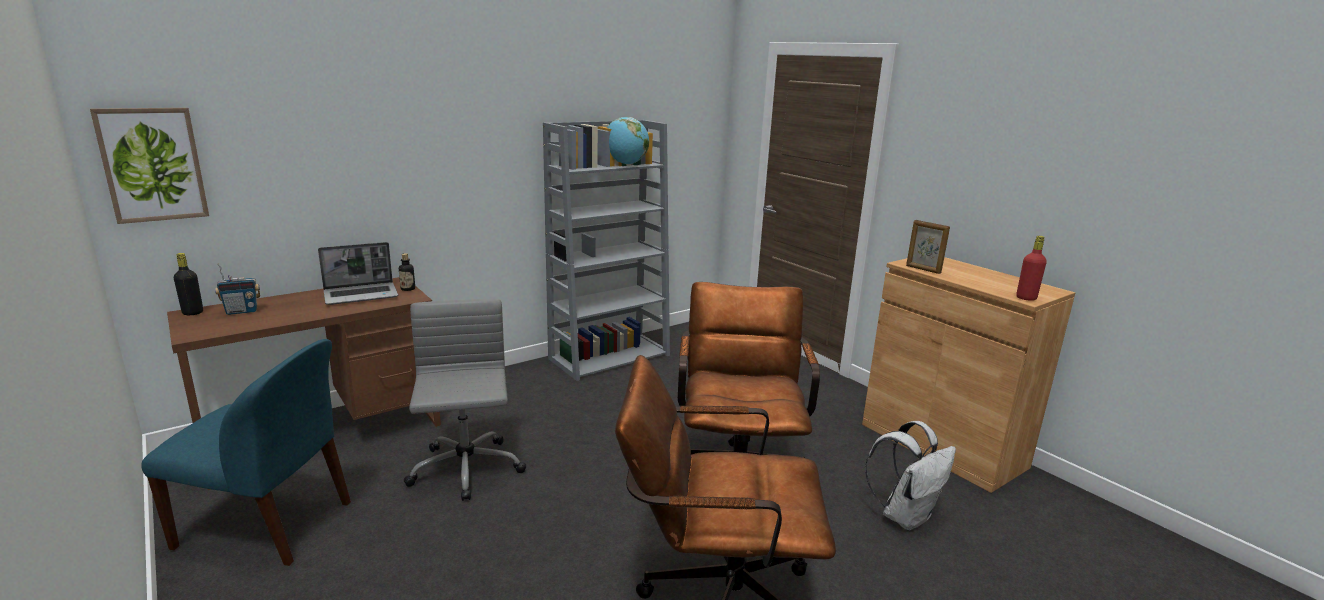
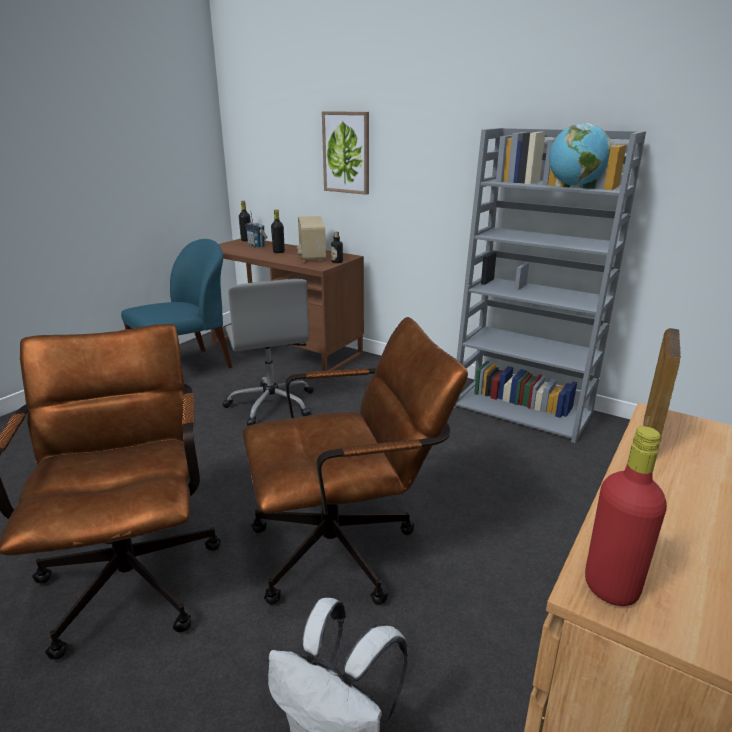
camera: 70 degrees right, 5 degrees up
picture [90,108,209,224] -> picture moved to [322,111,369,195]
blue chair [141,339,351,566] -> blue chair turned 120 degrees counterclockwise [121,239,232,369]
laptop [318,242,398,305] -> radio [297,216,326,262]
grey office chair [403,299,527,501] -> grey office chair turned 105 degrees clockwise [223,279,314,426]
none -> black bottle [271,209,285,253]

